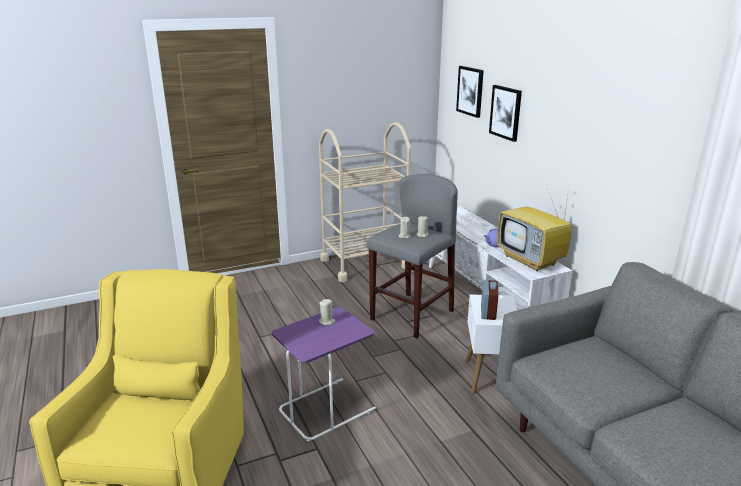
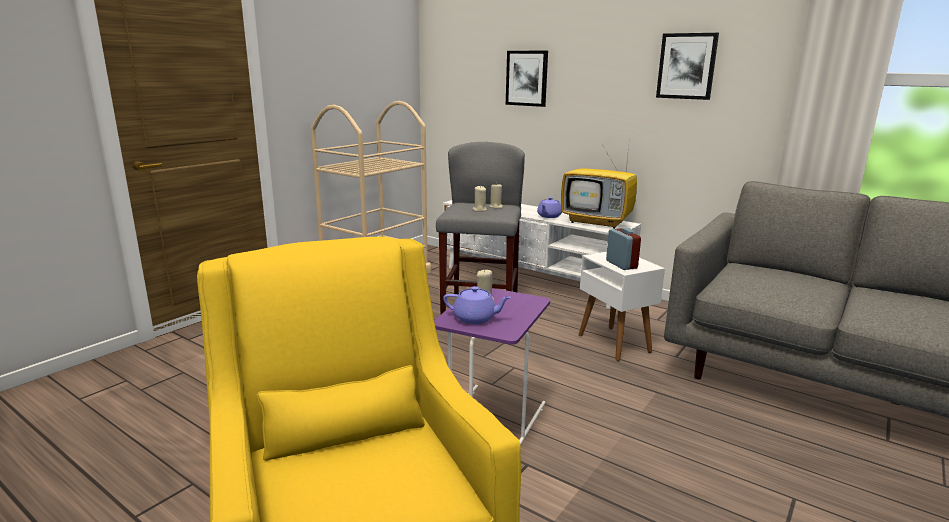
camera: 30 degrees left, 5 degrees down
picture [456,66,484,118] -> picture moved to [656,33,719,100]
none -> purple teapot [443,286,511,324]

